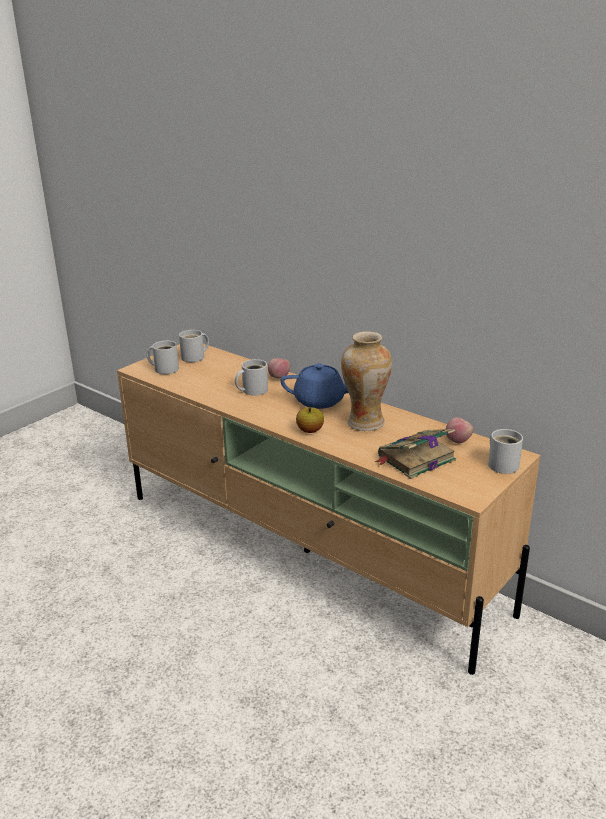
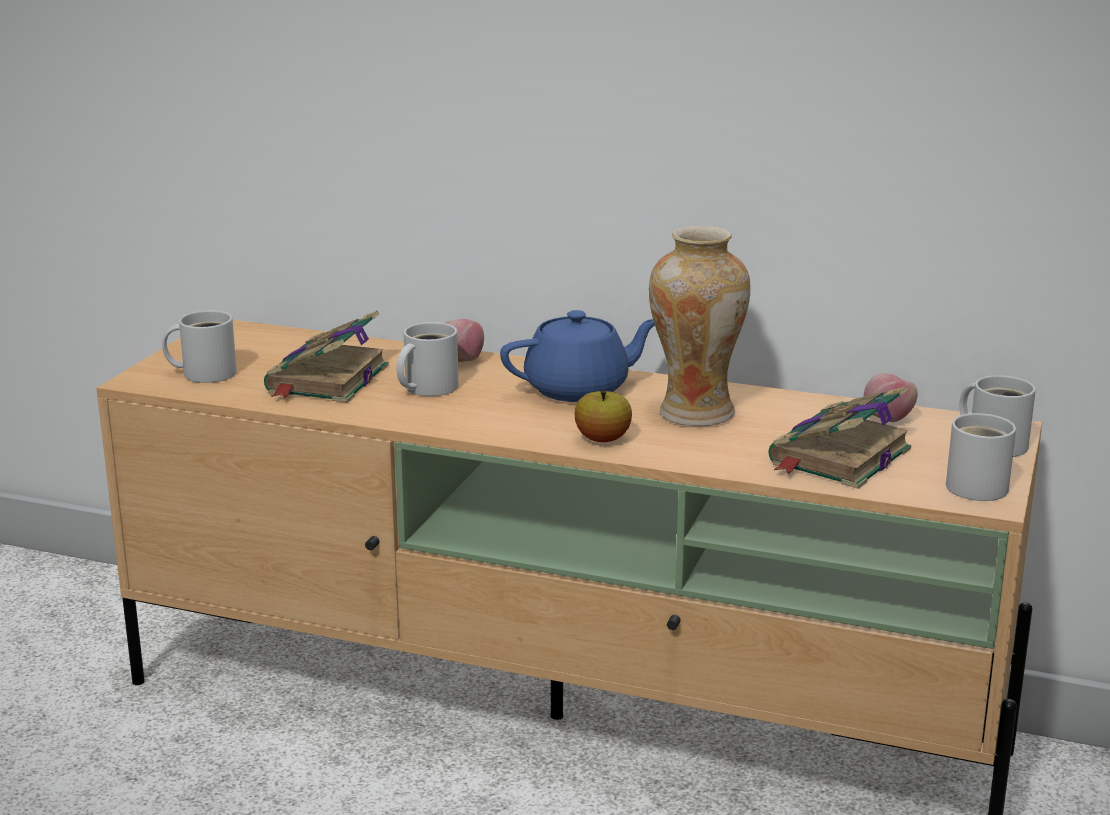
camera: 20 degrees left, 5 degrees down
white mug [179,330,209,362] -> white mug moved to [946,413,1016,501]
none -> book [264,311,389,403]

